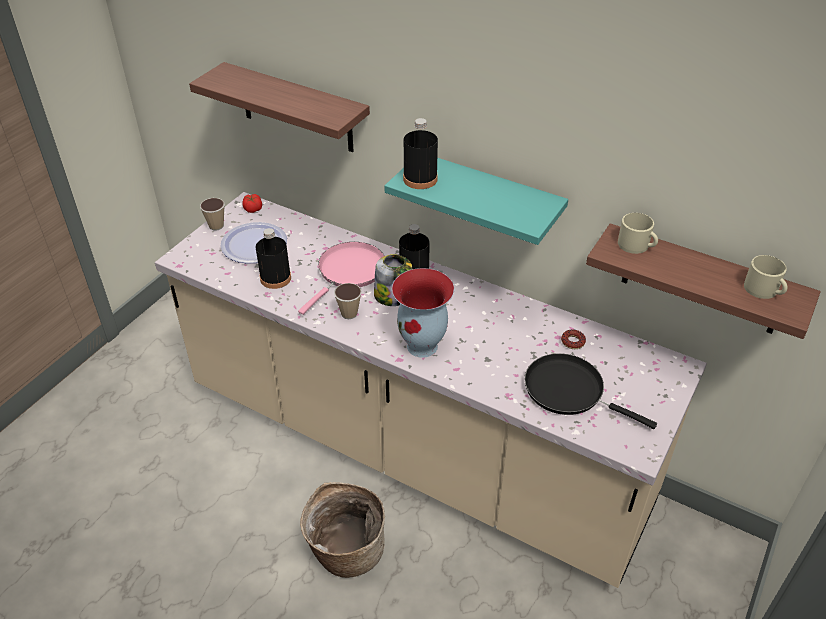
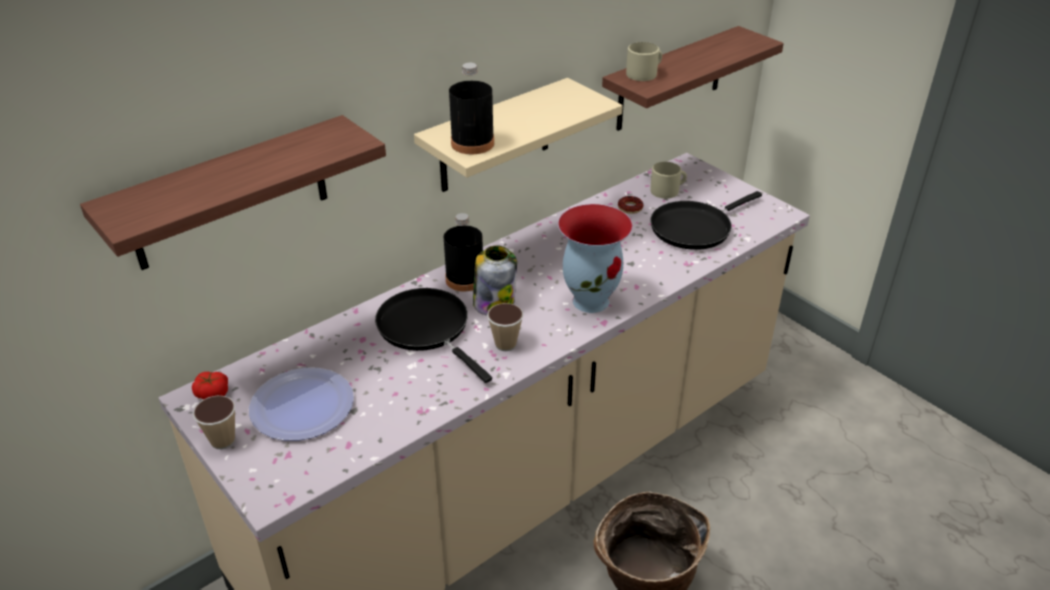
camera: 70 degrees left, 5 degrees down
black bottle [255,228,291,289] -> none
pink frying pan [298,242,384,315] -> black frying pan [375,288,492,383]
turquoise shelf [384,158,568,245] -> beige shelf [414,78,623,192]
beige mug [744,255,787,299] -> beige mug moved to [650,162,687,199]

